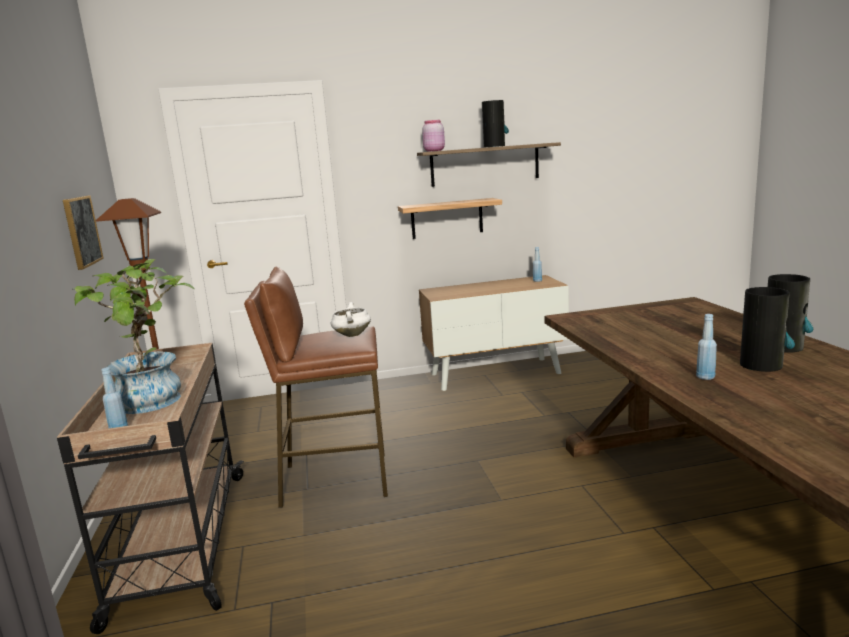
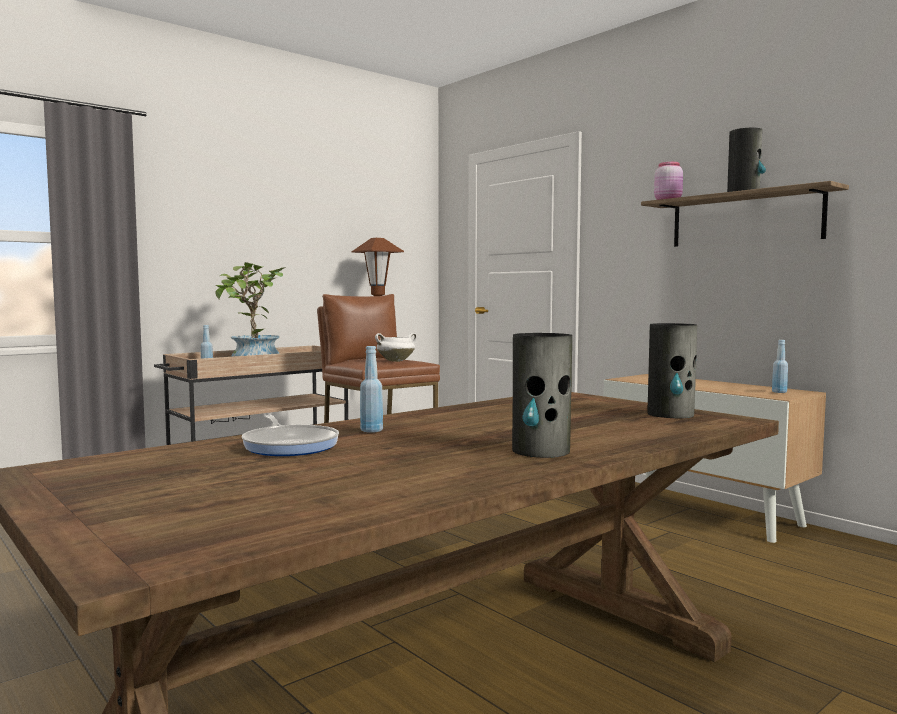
camera: 60 degrees right, 10 degrees down
picture [63,195,104,270] -> none
shelf [398,198,502,239] -> none
vase [740,287,795,372] -> vase moved to [647,323,697,418]
none -> frying pan [242,415,339,456]

